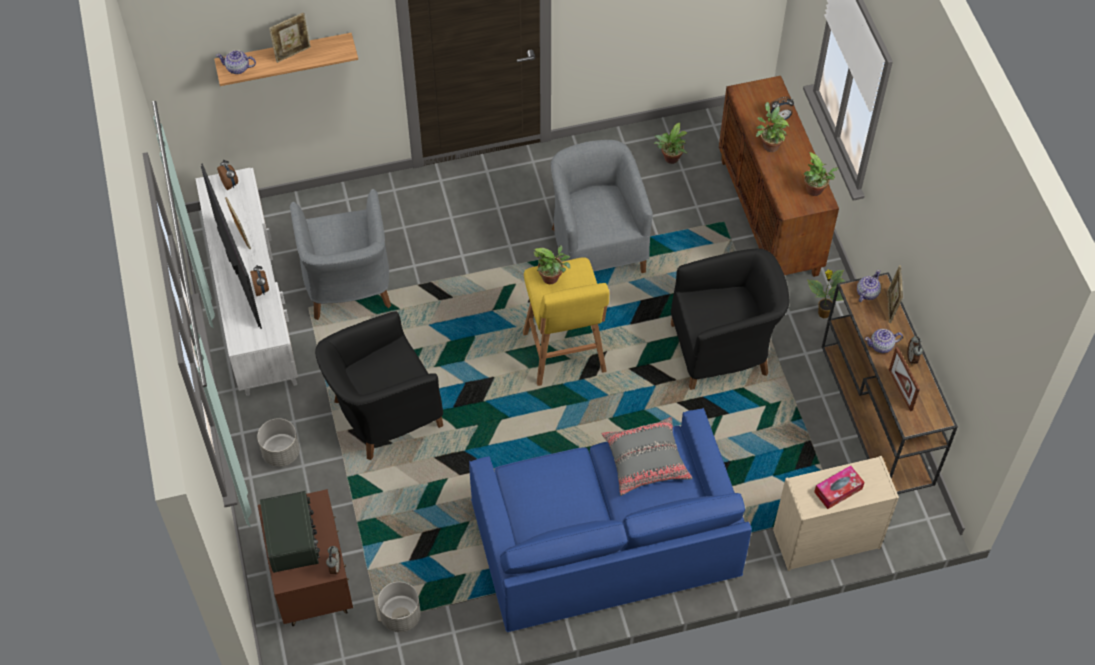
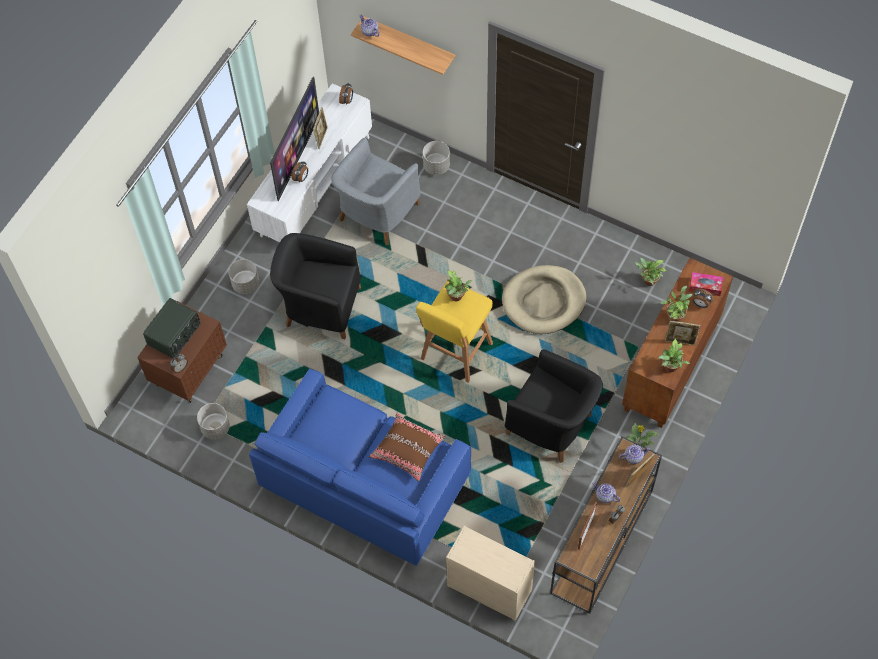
camera: 45 degrees right, 5 degrees up
picture frame [269,13,311,63] -> picture frame moved to [665,321,701,345]
grey armchair [551,140,653,273] -> beige dog bed [502,265,586,334]
grey pillow [601,417,692,496] -> brown pillow [369,412,446,482]
tissue box [814,466,865,509] -> tissue box moved to [689,272,723,296]
none -> grey planter [423,141,450,175]

